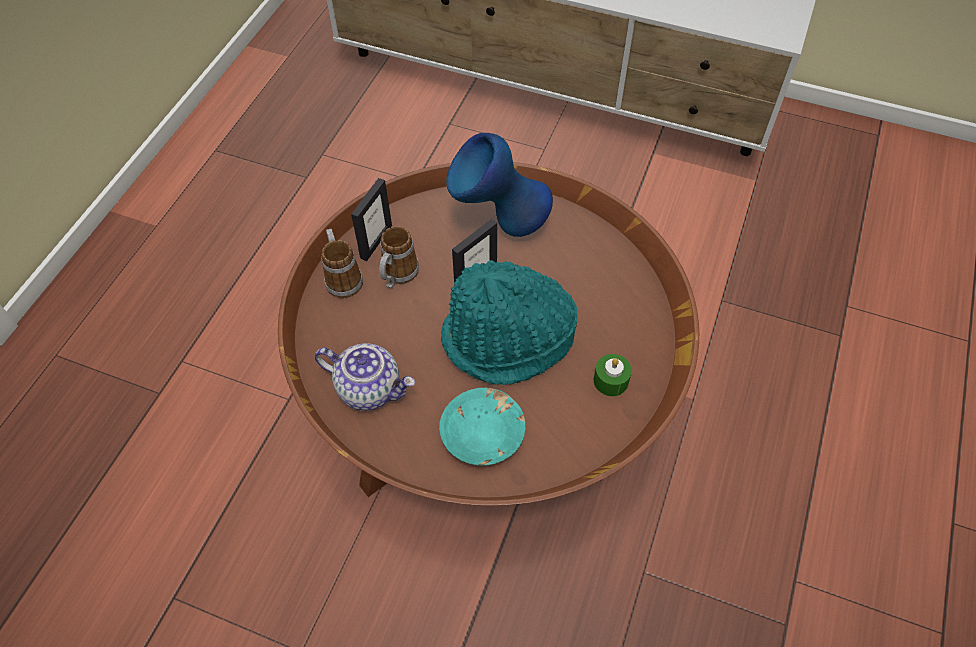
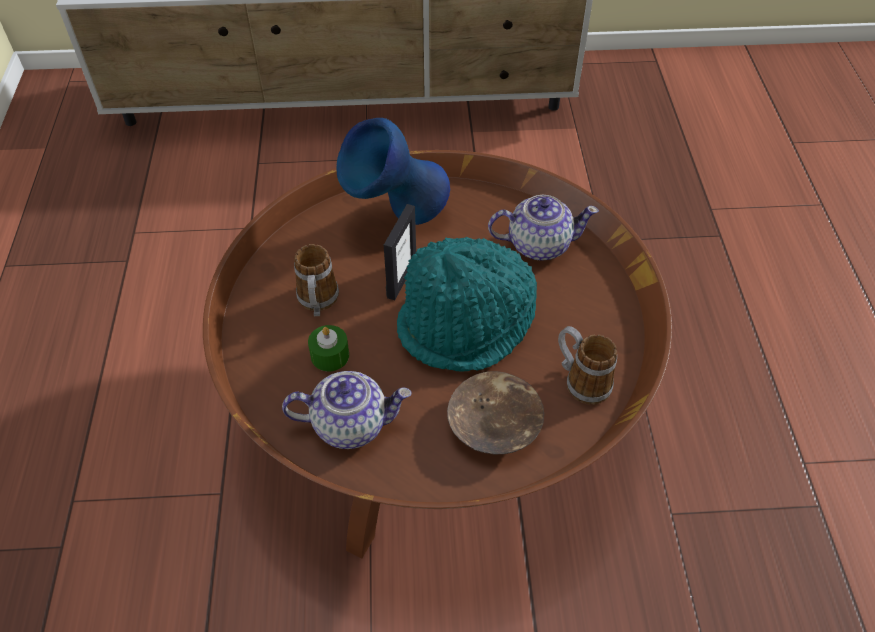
camera: 25 degrees left, 5 degrees down
mug [321,229,363,298] -> mug moved to [558,326,617,405]
picture frame [351,178,392,261] -> none
turquoise bowl [439,388,526,466] -> brown bowl [447,371,544,454]
green candle [594,354,632,396] -> green candle moved to [308,325,349,372]
none -> teapot [488,195,599,261]

